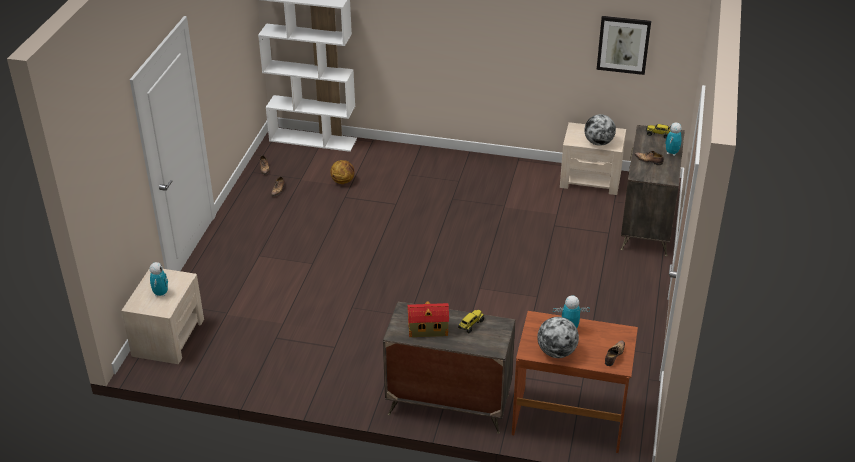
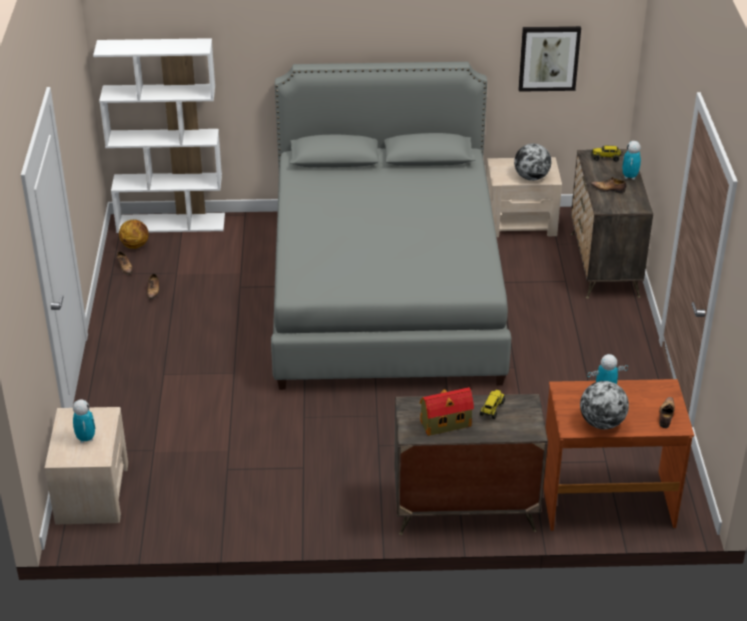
camera: 15 degrees left, 0 degrees up
basketball [330,160,355,184] -> basketball moved to [119,220,149,249]
none -> grey bed [271,62,511,390]

